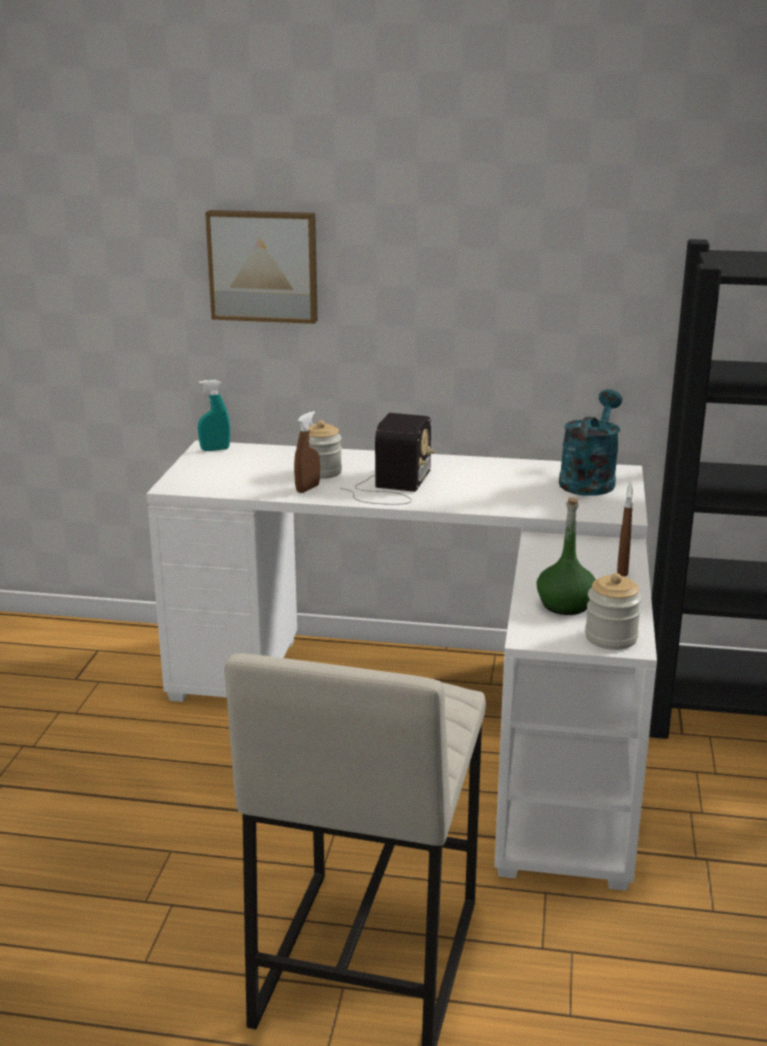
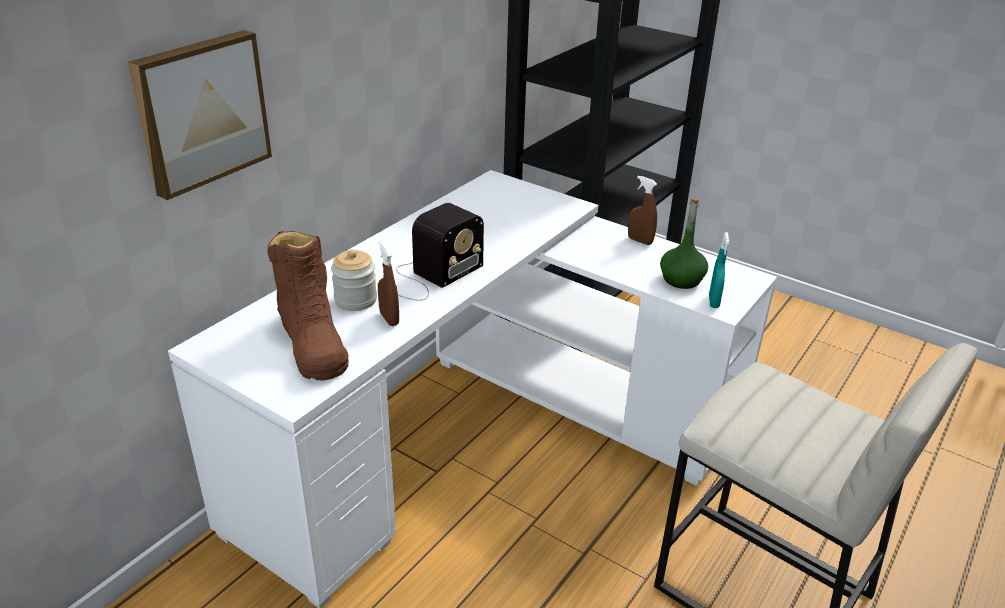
camera: 65 degrees left, 10 degrees up
turquoise spray bottle [198,380,230,451] -> turquoise spray bottle moved to [709,232,729,308]
radio [340,413,435,505] -> radio turned 90 degrees clockwise [396,203,484,301]
turquoise watering can [559,389,623,496] -> none
jar [585,573,642,650] -> none
none -> brown boot [267,231,349,381]

